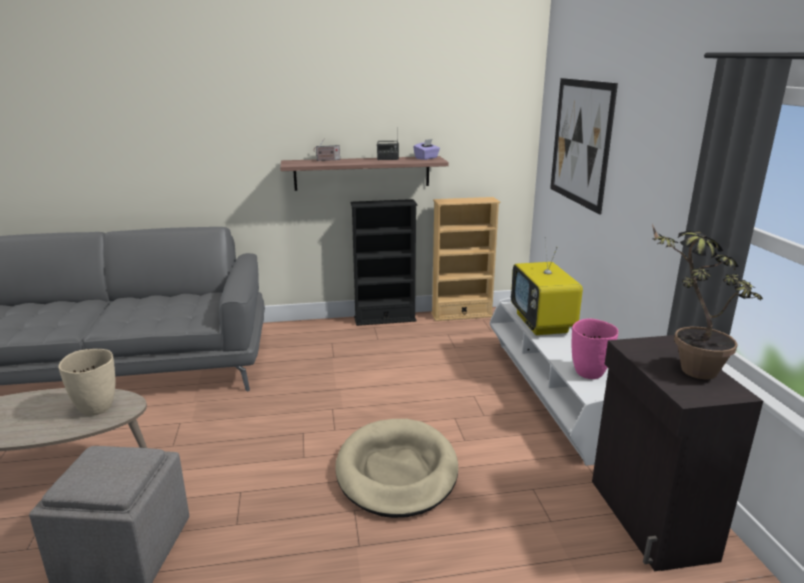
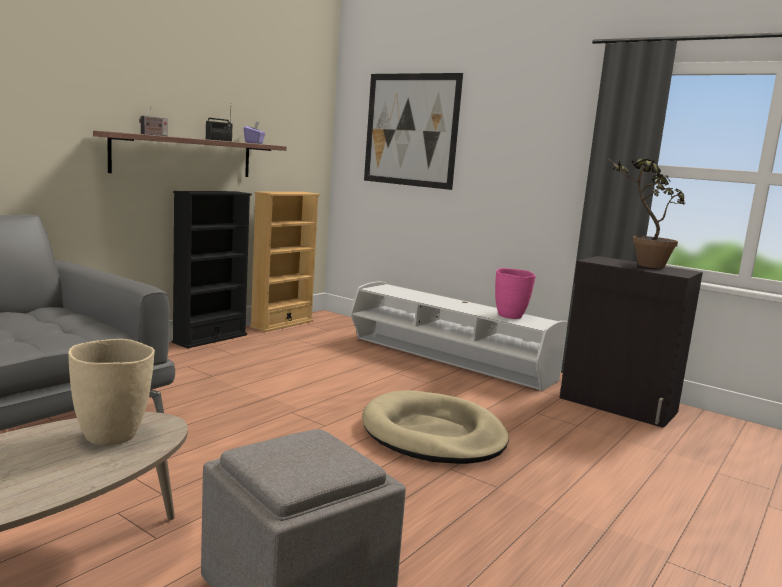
camera: 45 degrees left, 10 degrees down
television [511,237,583,335] -> none

